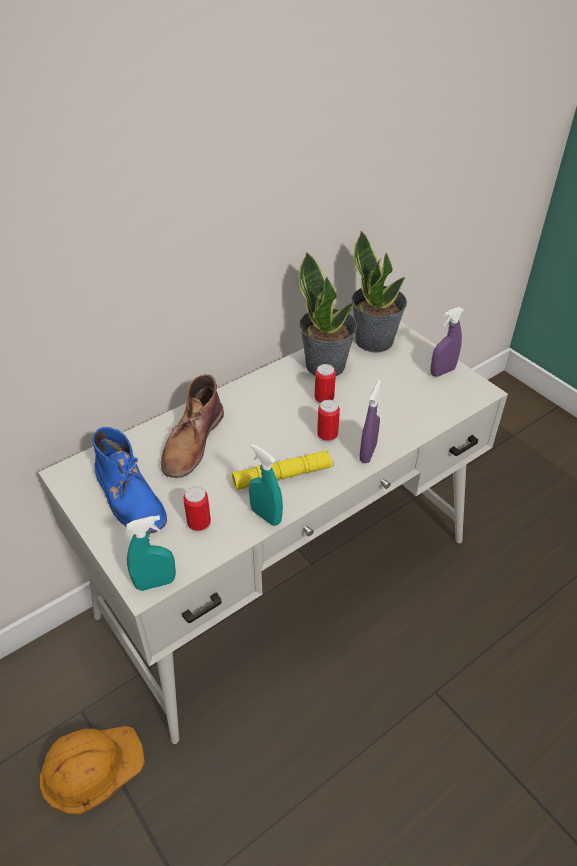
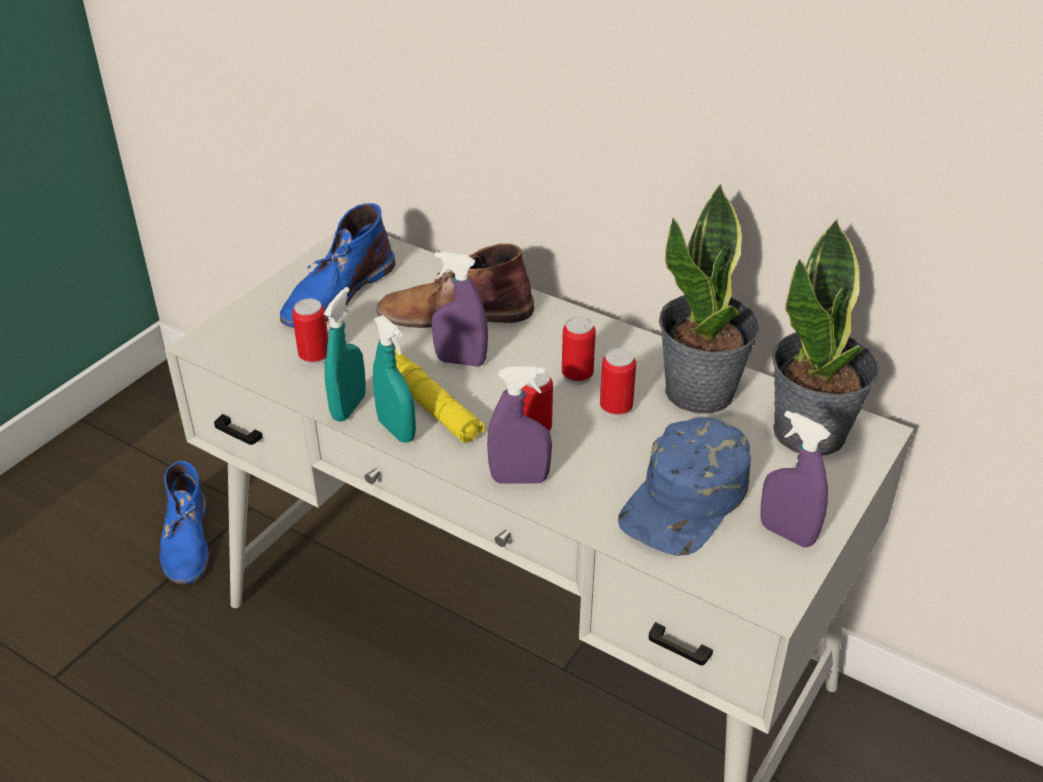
camera: 70 degrees right, 5 degrees down
orange hard hat [40,726,145,814] -> blue boot [159,461,209,584]
turquoise spray bottle [126,515,176,591] -> turquoise spray bottle moved to [373,315,416,443]
none -> purple spray bottle [432,252,488,367]
none -> can [562,317,596,385]
none -> blue cap [618,416,751,556]

